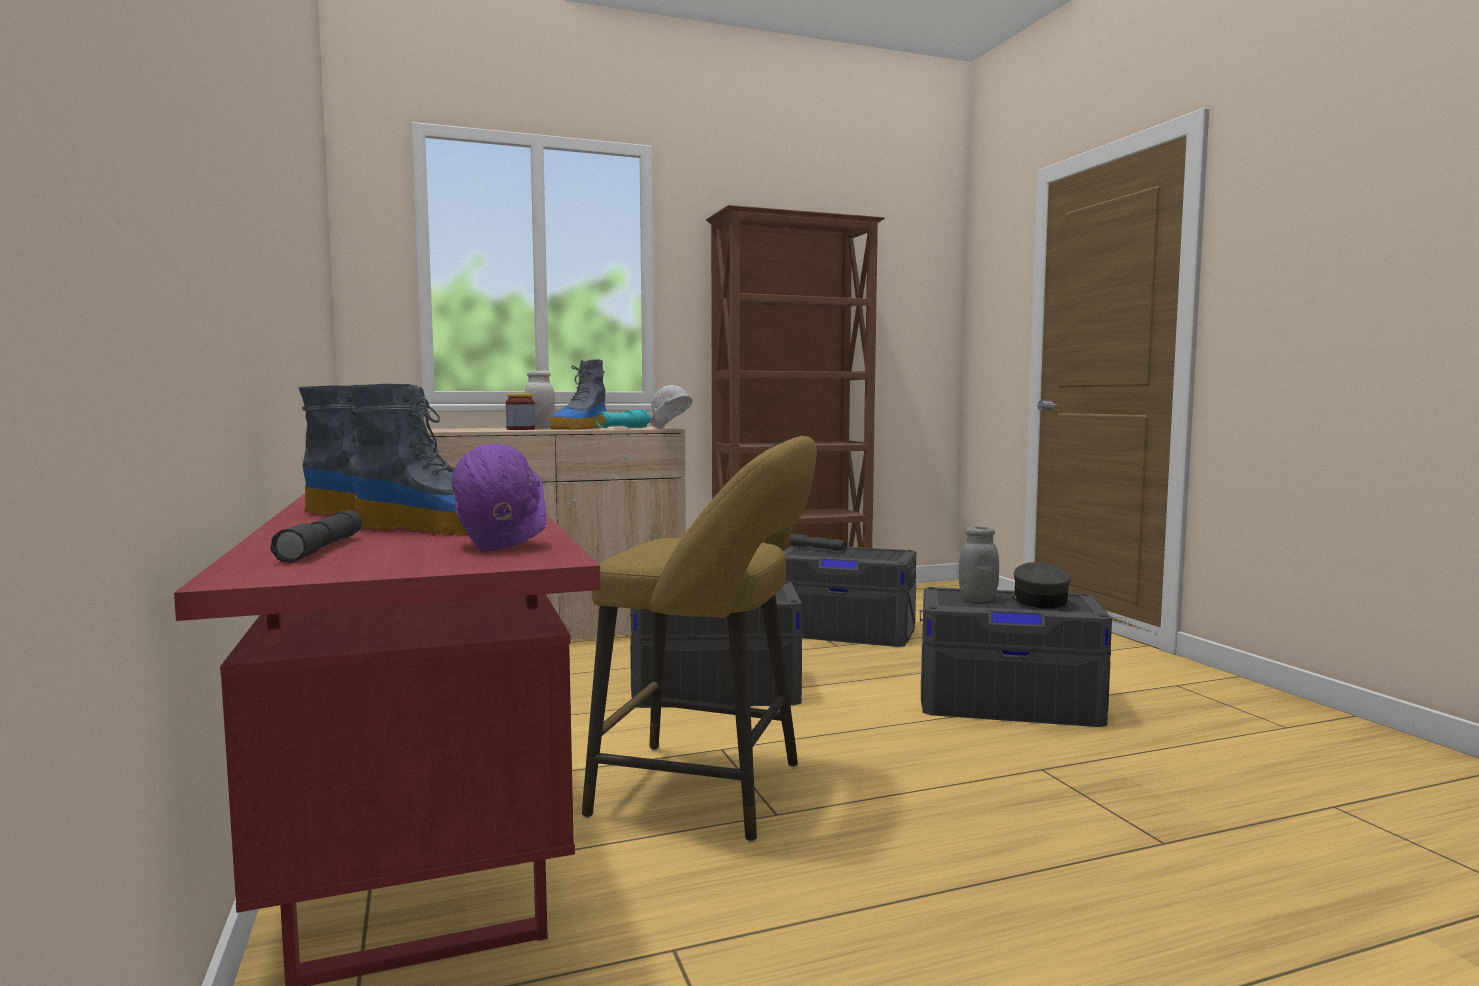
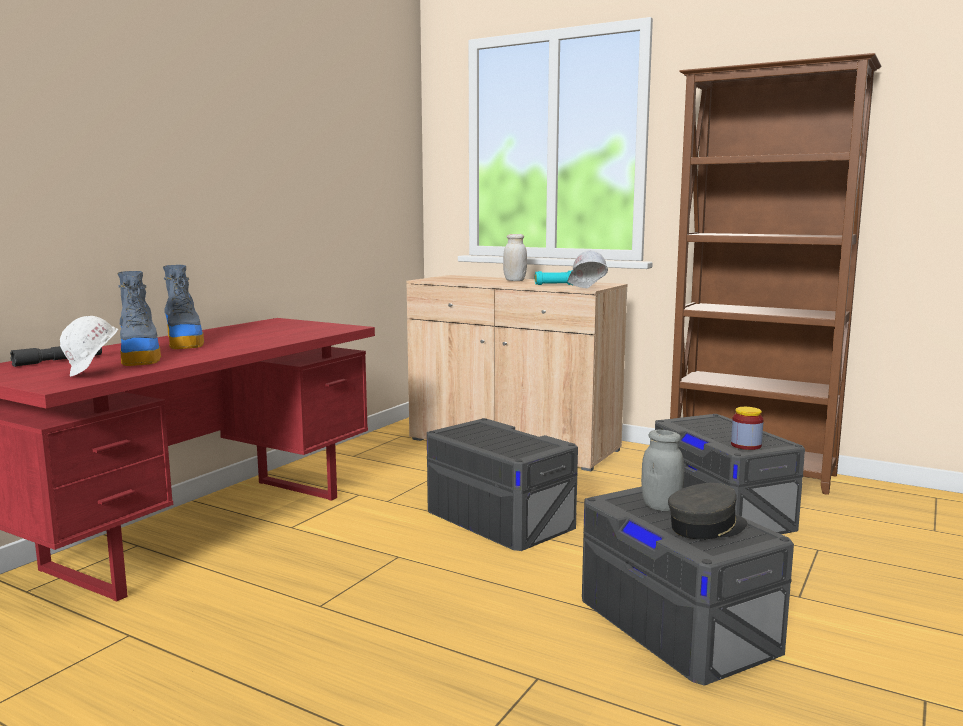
camera: 50 degrees right, 5 degrees up
purple hard hat [451,443,546,552] -> white hard hat [60,316,118,376]
jar [506,394,535,430] -> jar moved to [731,407,764,450]
boot [550,359,606,430] -> none
yellow stool [582,436,817,842] -> none
grey flashlight [789,533,847,551] -> none

